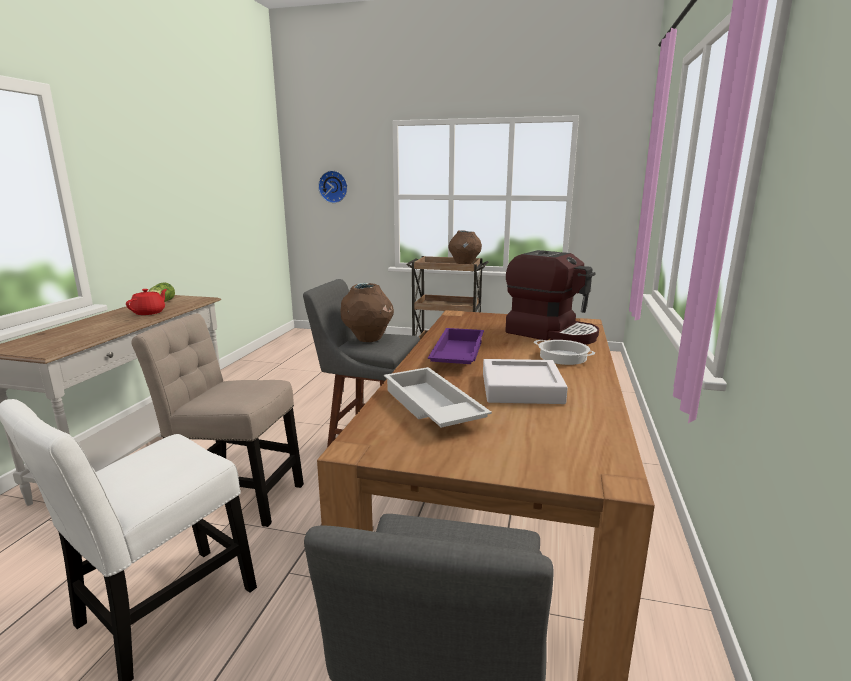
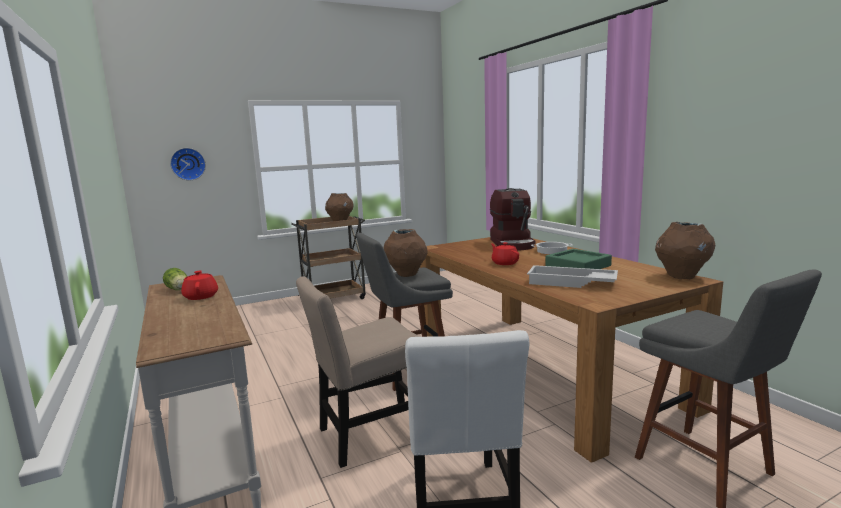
camera: 40 degrees left, 5 degrees down
purple tray [428,328,484,364] -> red teapot [491,242,519,265]
white tray [483,359,568,404] -> green tray [545,249,612,269]
coffee machine [505,250,599,345] -> coffee machine turned 90 degrees clockwise [490,188,536,251]
none -> brown vase [655,222,715,279]

